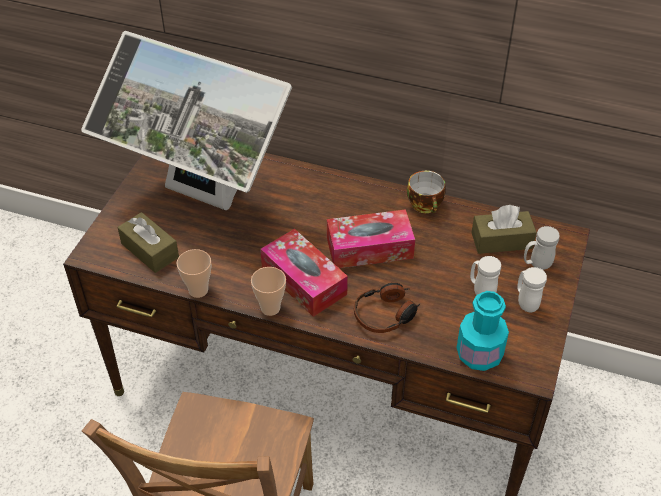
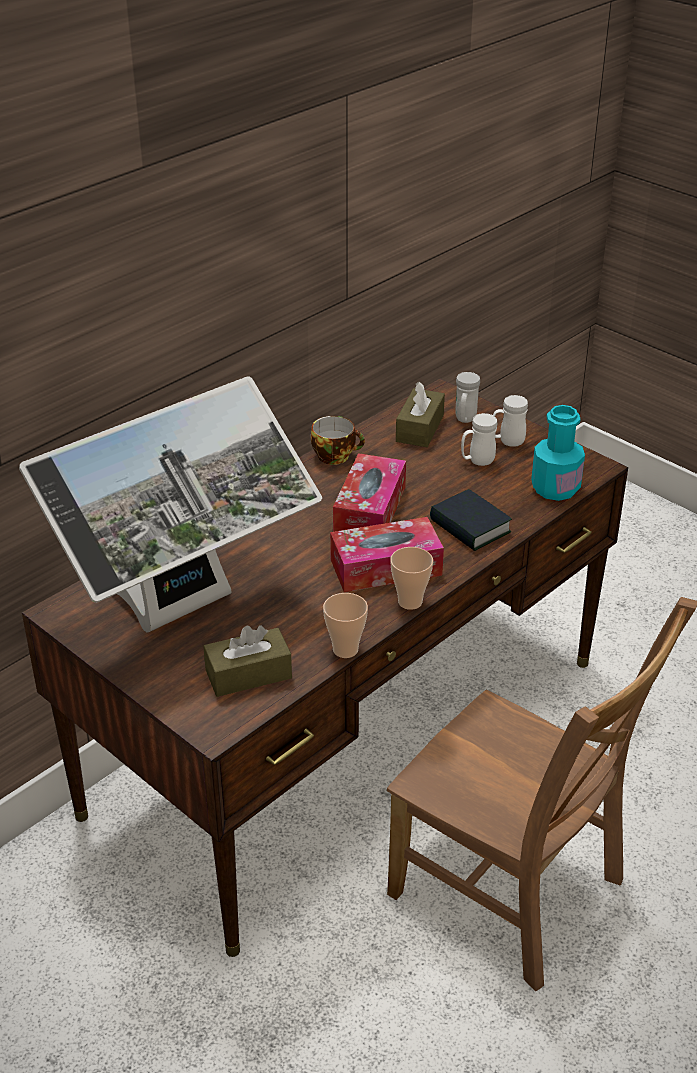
camera: 65 degrees left, 10 degrees down
headphones [354,283,421,333] -> book [430,489,512,551]

